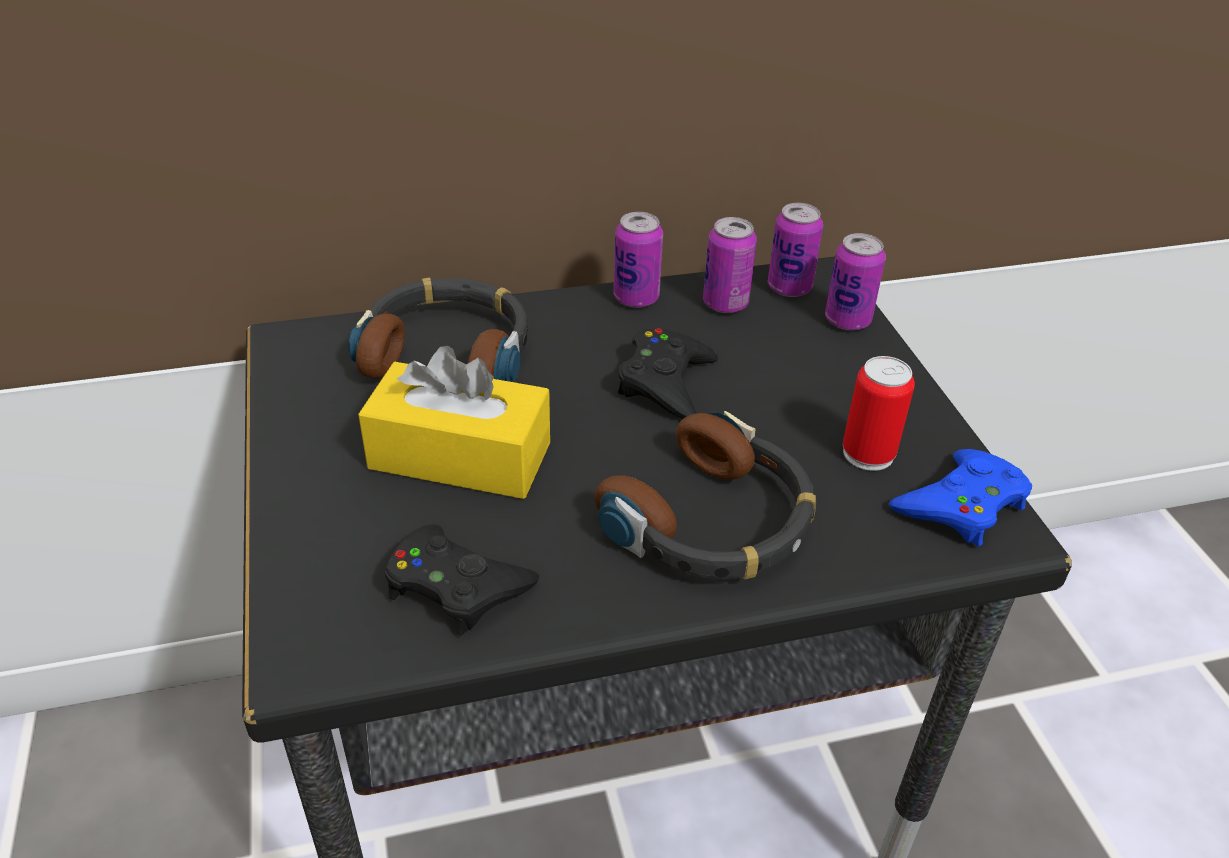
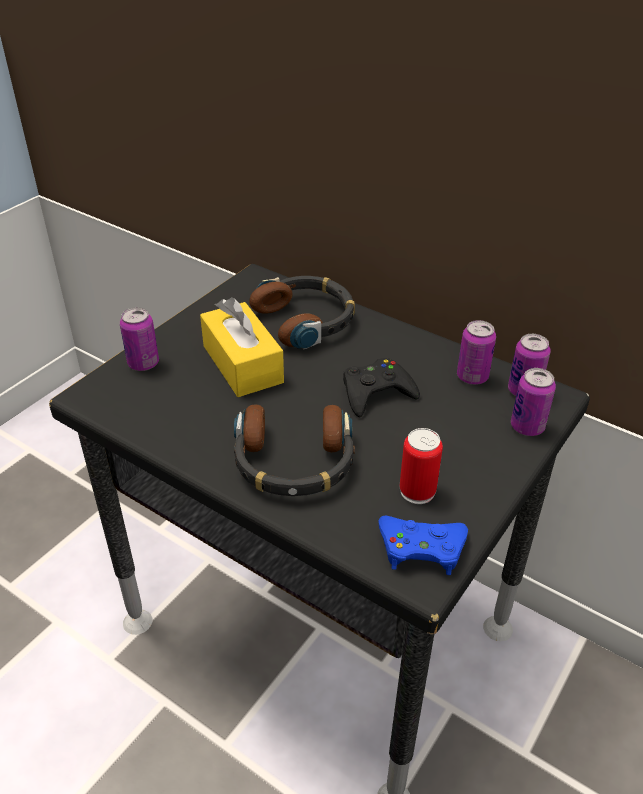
camera: 50 degrees right, 0 degrees up
black game controller [385,524,539,636] -> none
can [614,212,663,308] -> can moved to [120,307,159,371]

